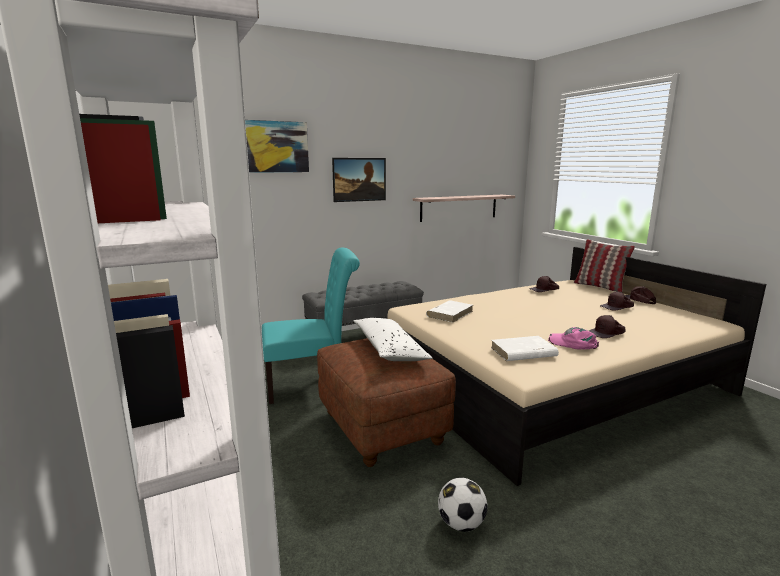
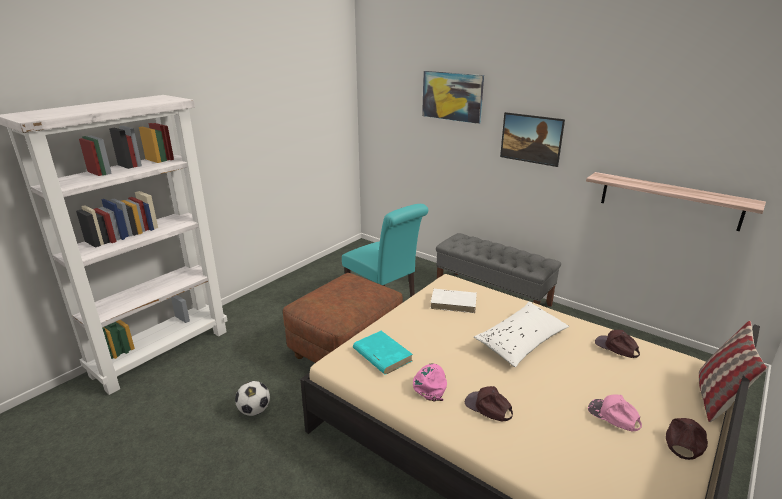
camera: 65 degrees right, 10 degrees up
white pillow [353,318,433,361] -> white pillow moved to [474,301,569,367]
white book [491,336,559,361] -> turquoise book [353,331,413,375]
brown cap [600,292,634,310] -> pink cap [588,395,642,432]

